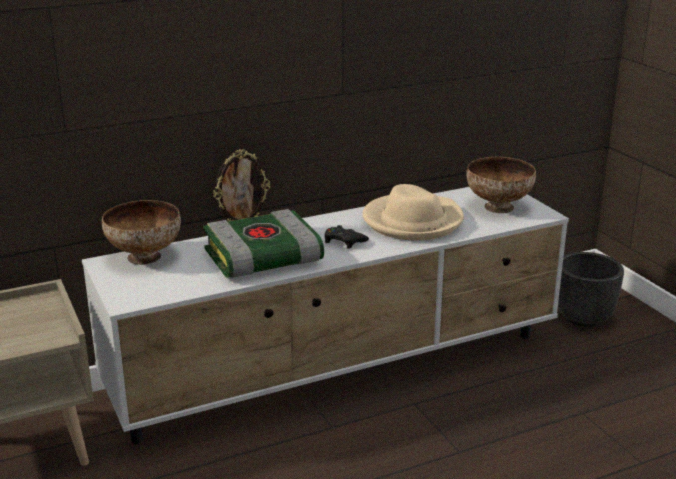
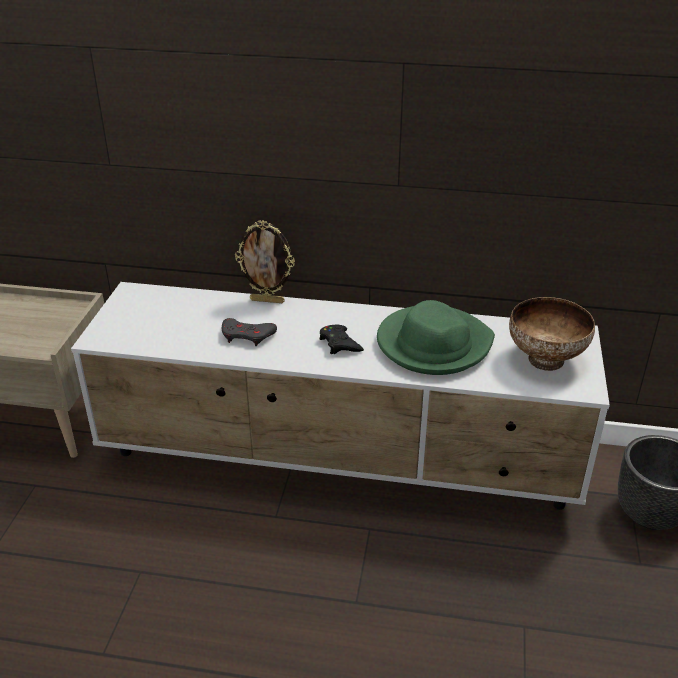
camera: 35 degrees right, 10 degrees up
bowl [102,200,181,265] -> none
book [203,209,324,278] -> grey game controller [222,318,277,346]
beige hat [363,184,464,241] -> green hat [377,300,495,375]

